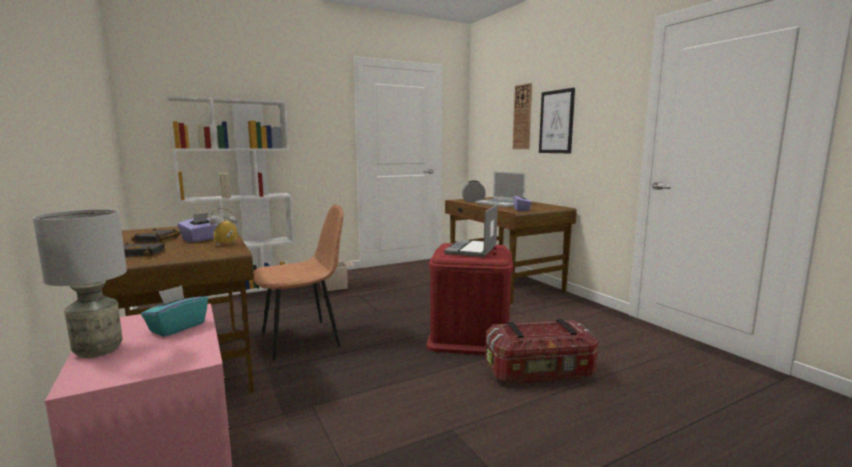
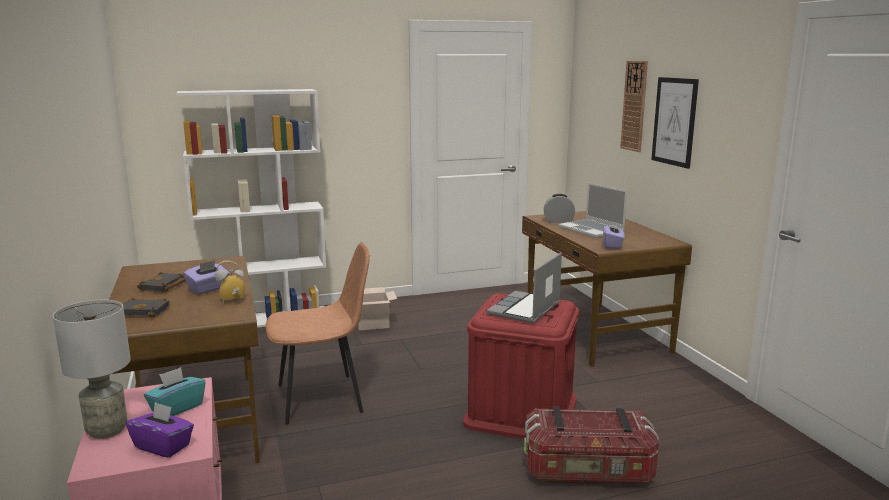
camera: 10 degrees right, 5 degrees up
none -> purple tissue box [126,402,194,458]

